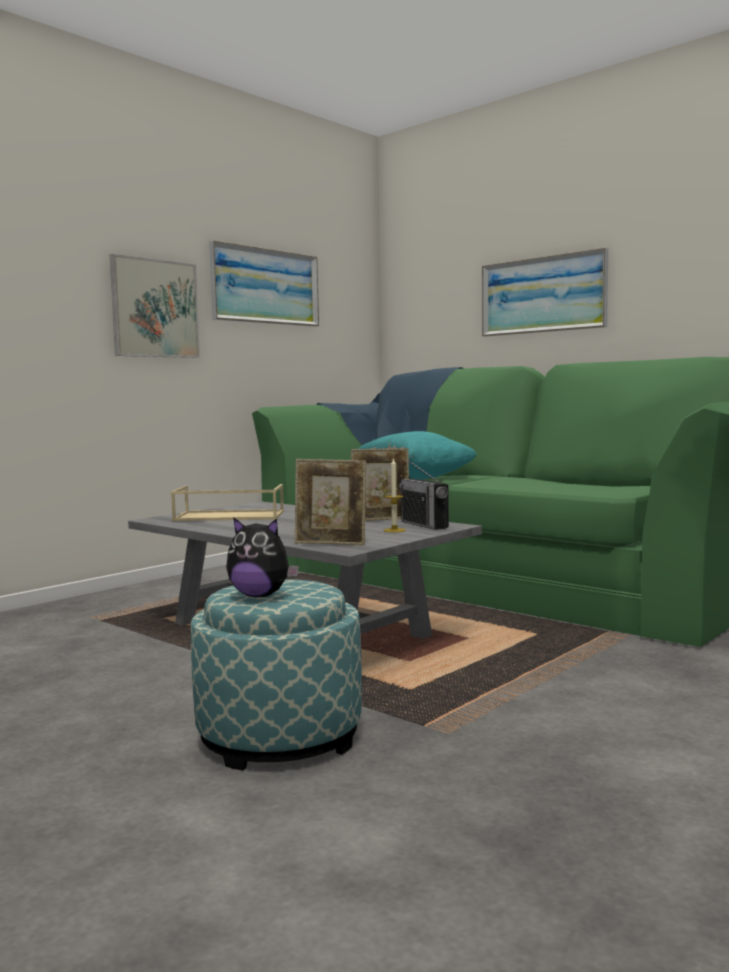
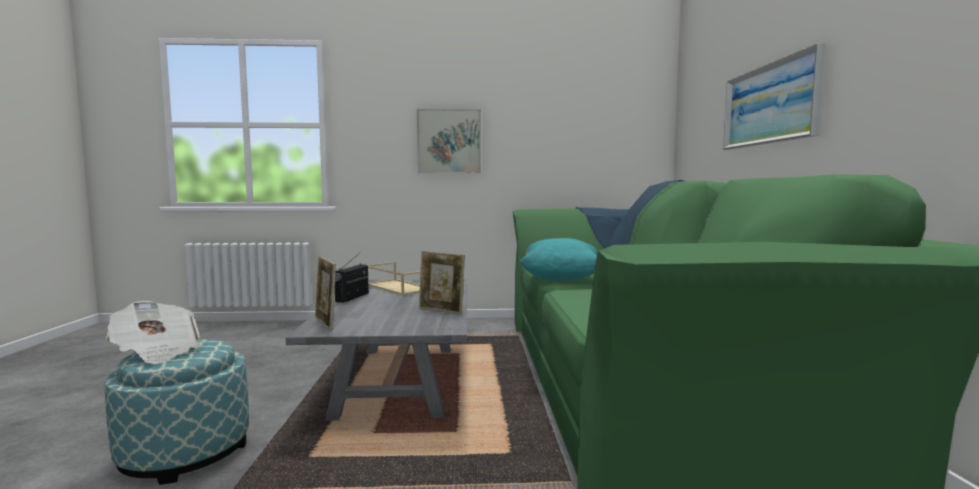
camera: 45 degrees right, 0 degrees up
picture [209,240,319,327] -> none
plush toy [226,517,299,597] -> newspaper [106,301,200,364]
candle [383,458,406,532] -> none
radio [399,461,449,530] -> radio moved to [335,253,369,303]

